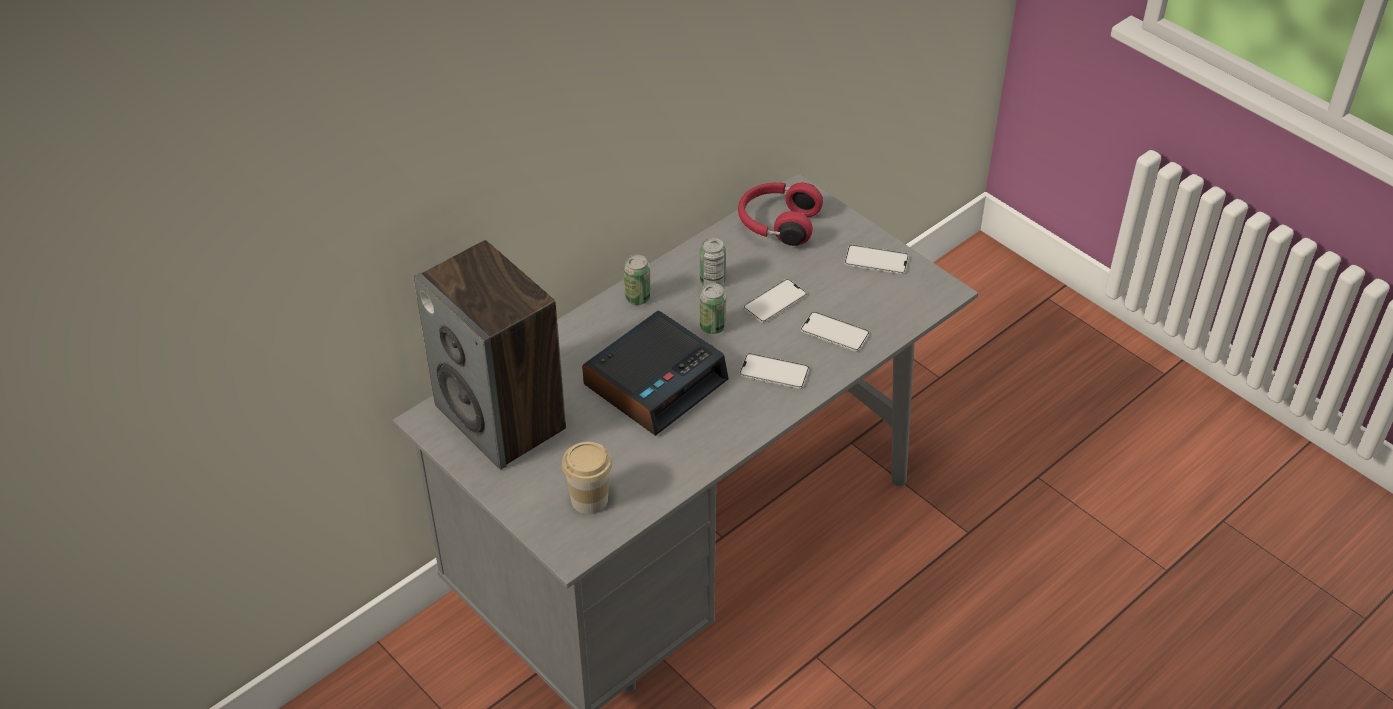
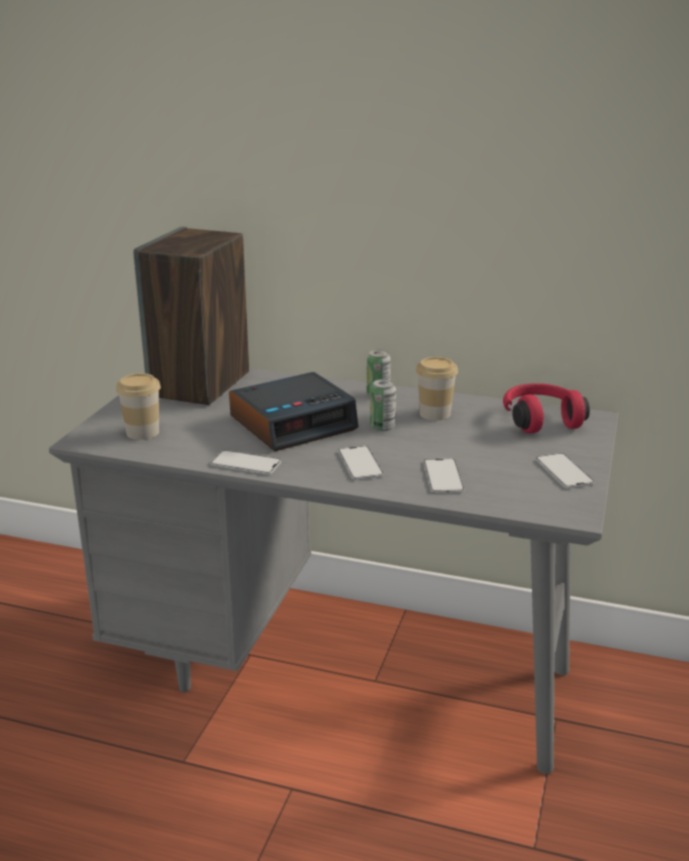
camera: 60 degrees right, 20 degrees down
alarm clock [582,311,729,436] -> alarm clock turned 45 degrees counterclockwise [229,372,358,451]
can [700,238,726,286] -> cup [416,357,458,421]
phone [743,279,807,323] -> phone moved to [211,450,281,475]

